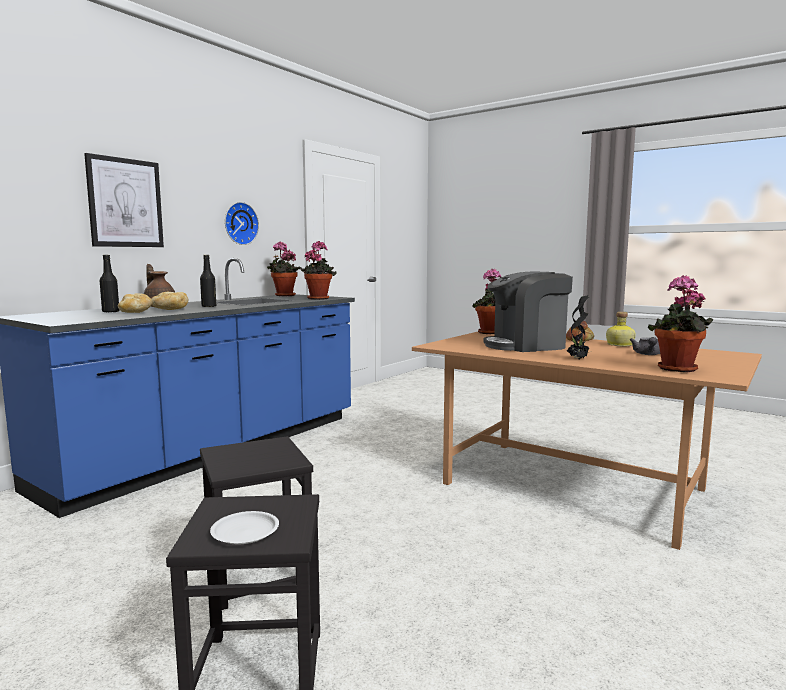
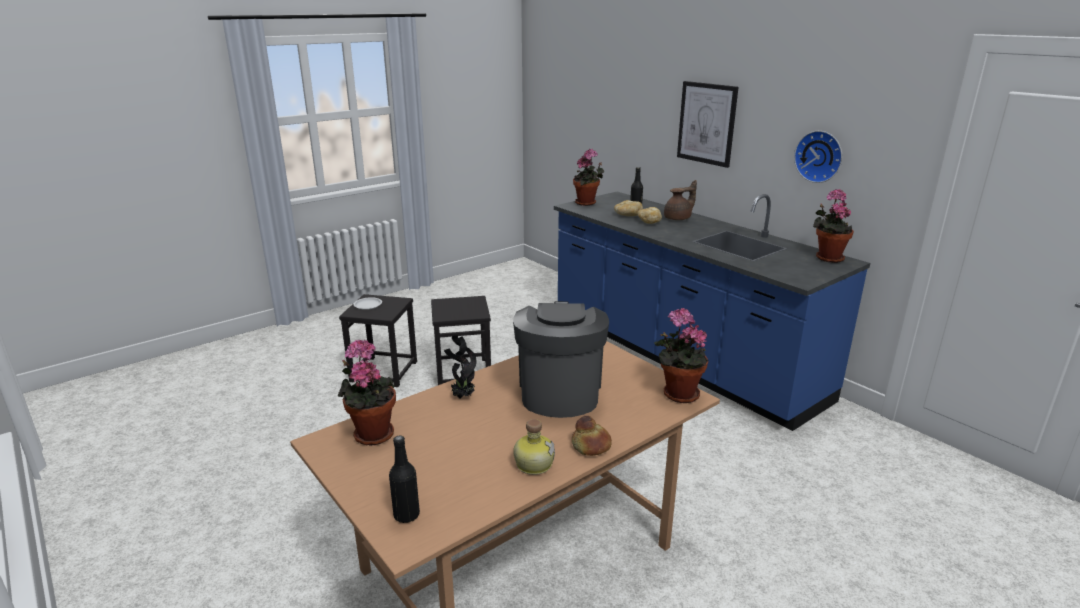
camera: 105 degrees right, 15 degrees up
black bottle [200,255,216,307] -> black bottle moved to [389,435,420,523]
potted plant [299,241,337,300] -> potted plant moved to [573,149,604,206]
grey teapot [630,337,660,355] -> none

